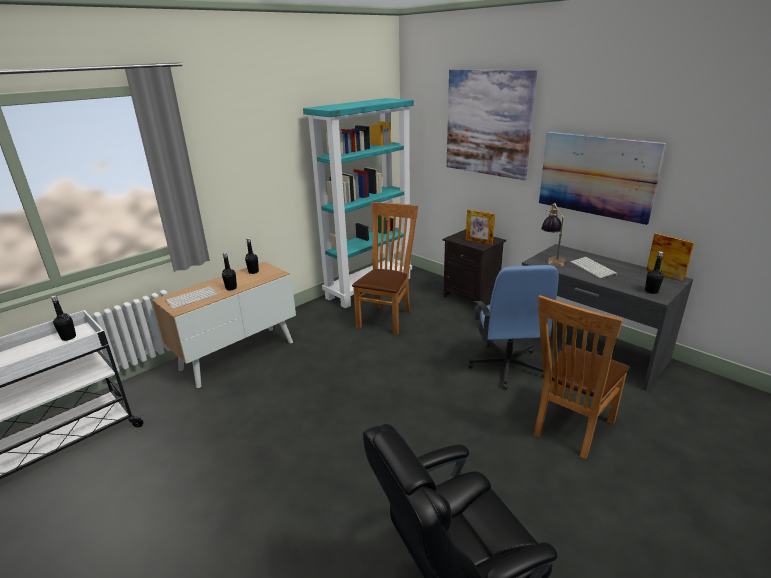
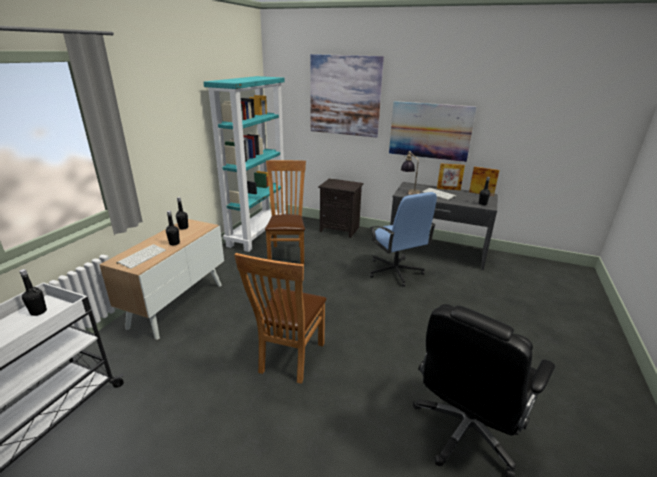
camera: 25 degrees left, 0 degrees up
picture frame [466,210,495,245] -> picture frame moved to [437,163,465,190]
brown chair [533,295,630,459] -> brown chair moved to [234,253,326,384]

